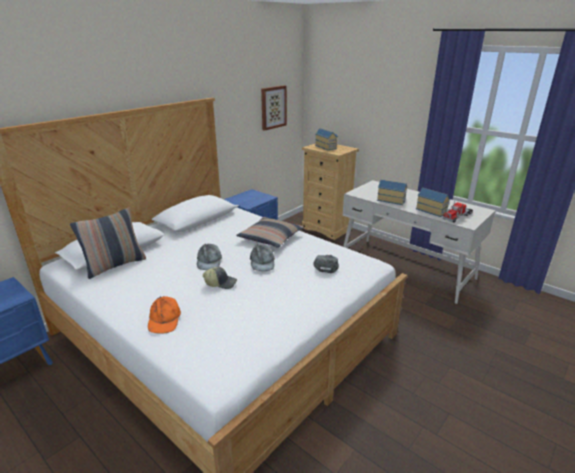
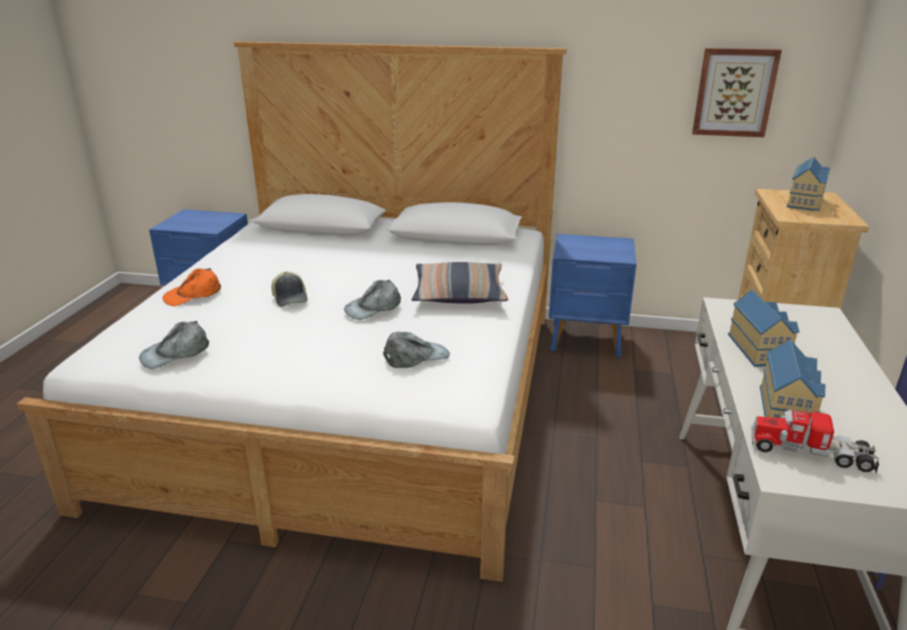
camera: 60 degrees right, 0 degrees up
pillow [70,207,146,279] -> none
grey cap [197,244,222,270] -> grey cap moved to [139,321,209,369]

